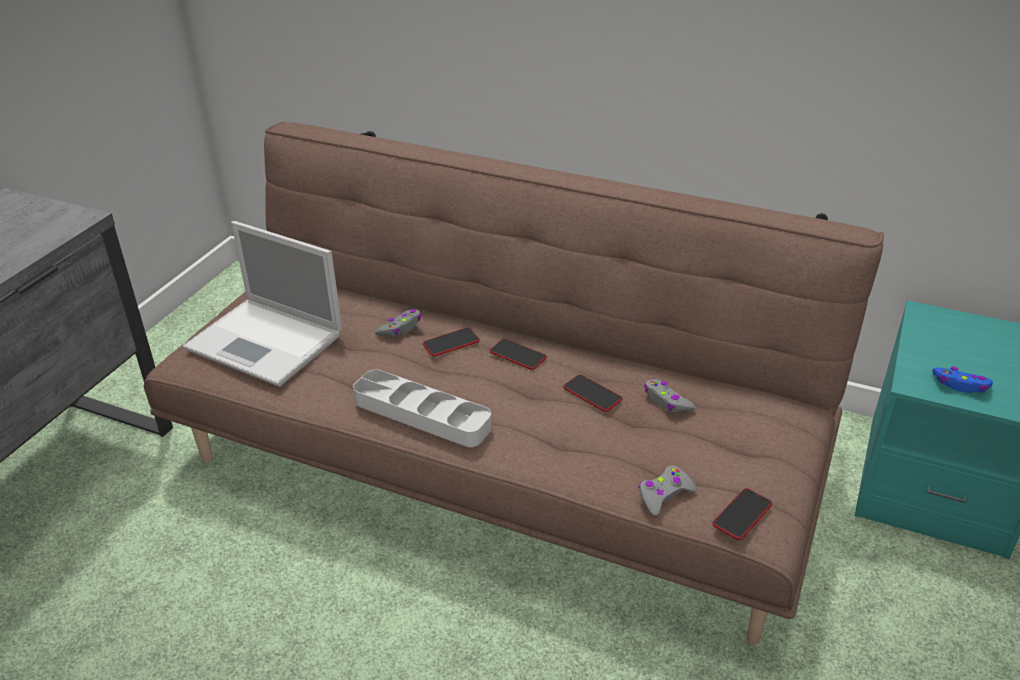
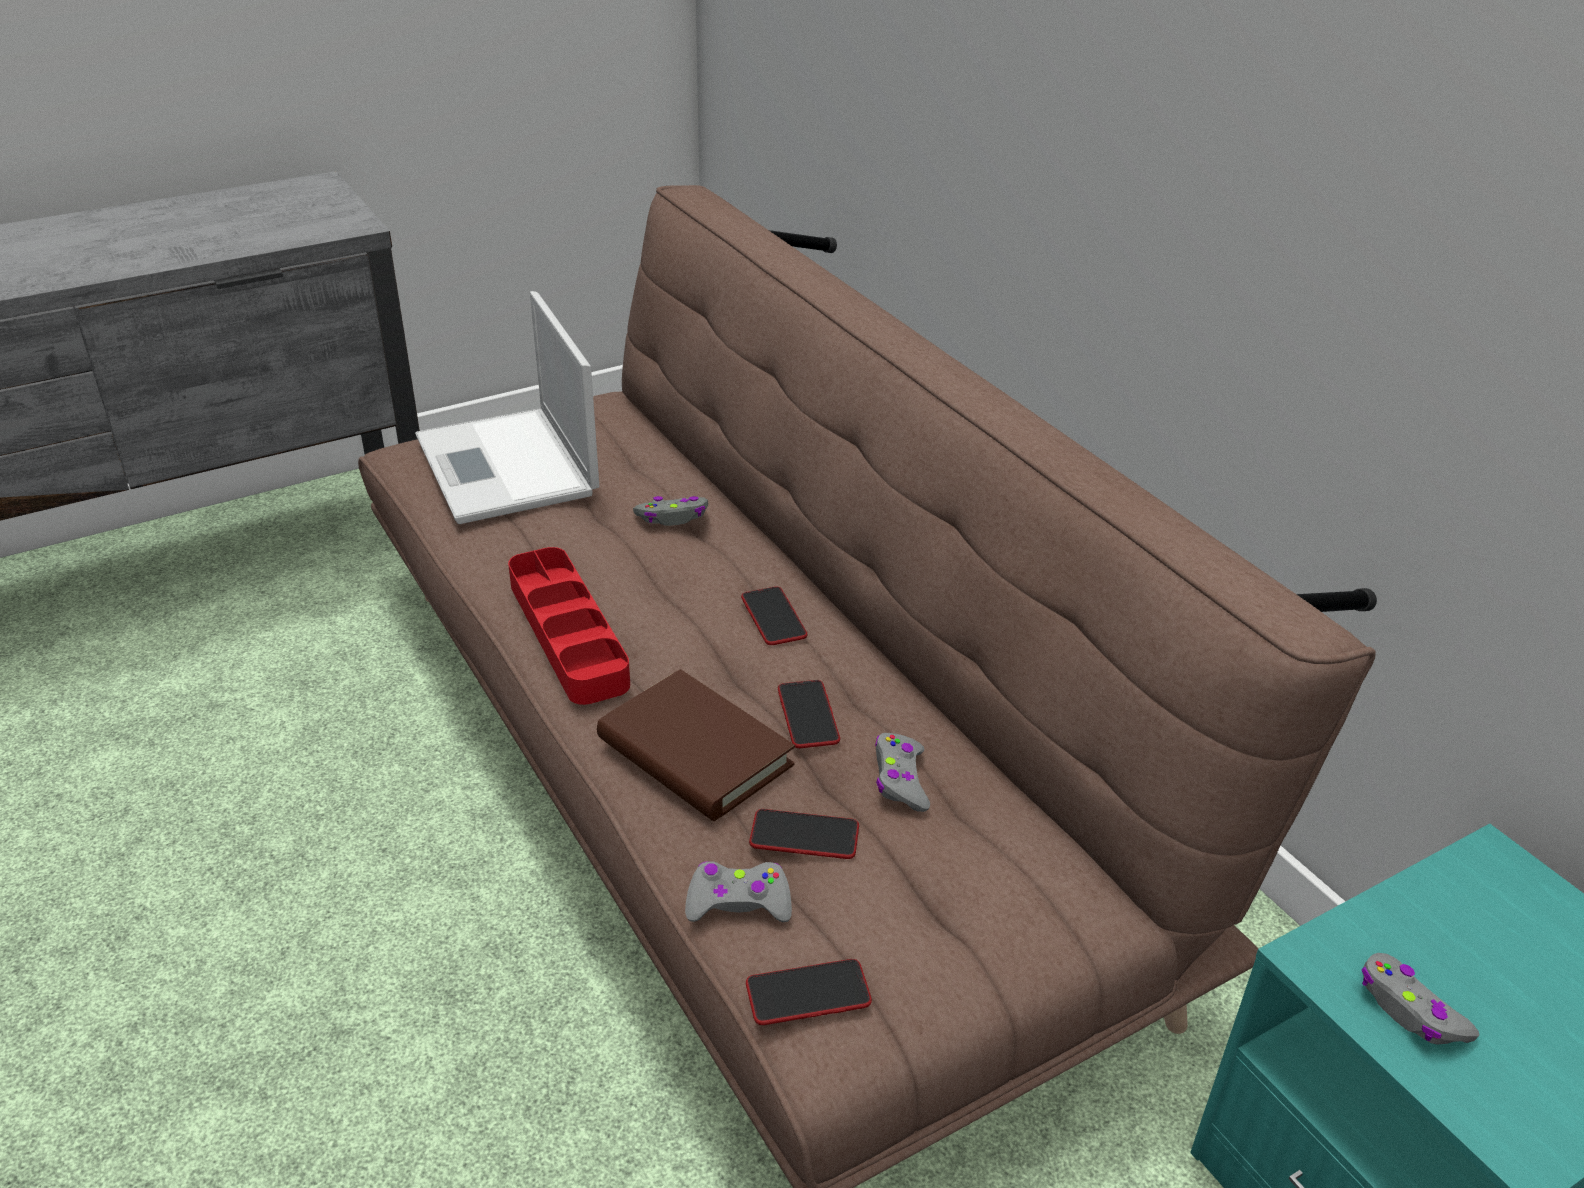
camera: 35 degrees right, 0 degrees up
grey tray [353,369,492,447] -> red tray [508,547,630,705]
phone [423,328,480,356] -> phone moved to [749,809,859,859]
blue game controller [932,366,993,393] -> grey game controller [1362,953,1479,1045]
none -> brown book [597,669,795,821]

